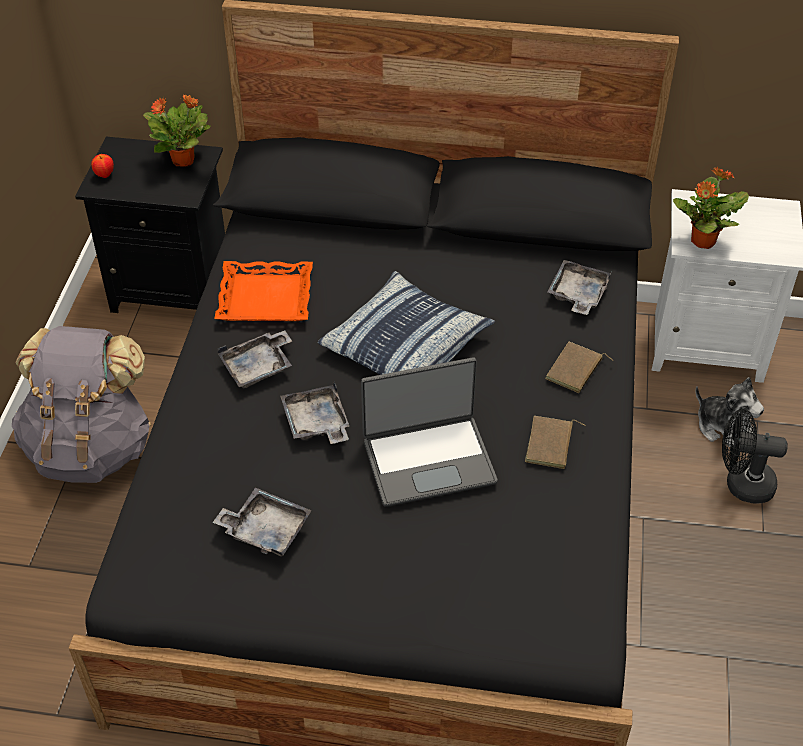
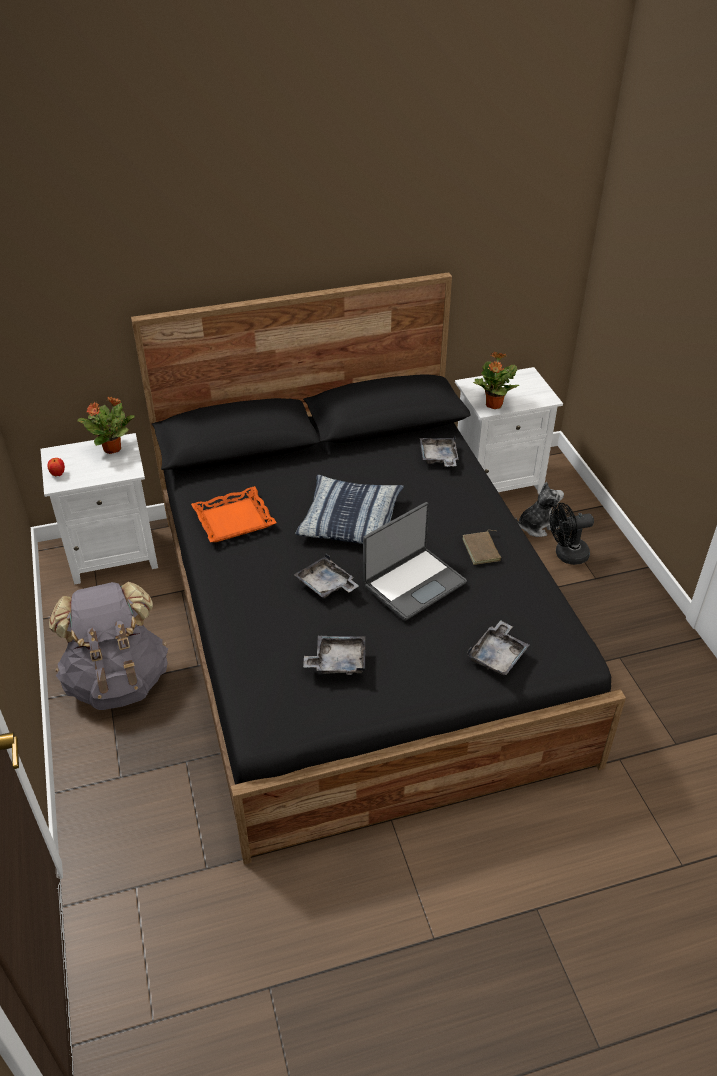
camera: 25 degrees left, 5 degrees down
black nightstand [75,137,225,313] -> white nightstand [41,433,158,585]
grey tray [218,330,292,388] -> grey tray moved to [467,620,529,675]
brown book [545,342,614,393] -> none
plush toy [696,377,764,447] -> plush toy turned 45 degrees counterclockwise [515,482,564,537]

